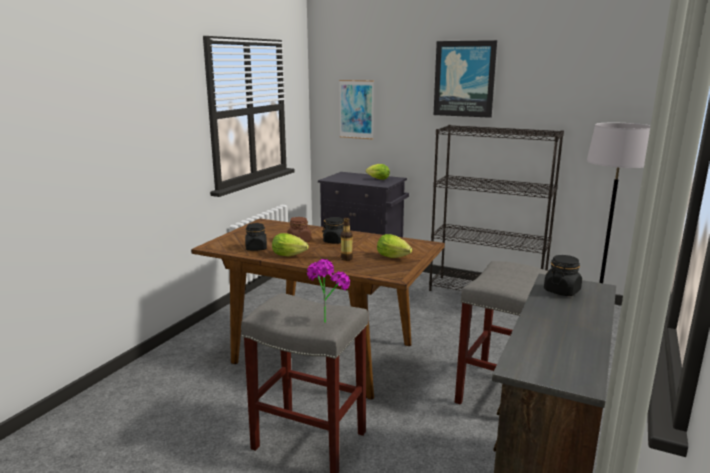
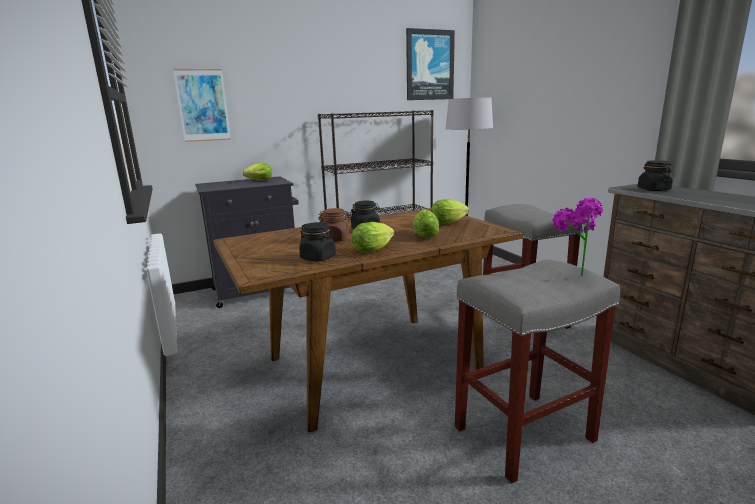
camera: 50 degrees left, 0 degrees up
bottle [341,217,353,261] -> lettuce [413,209,439,238]
picture [434,40,497,118] -> picture moved to [406,28,455,100]

